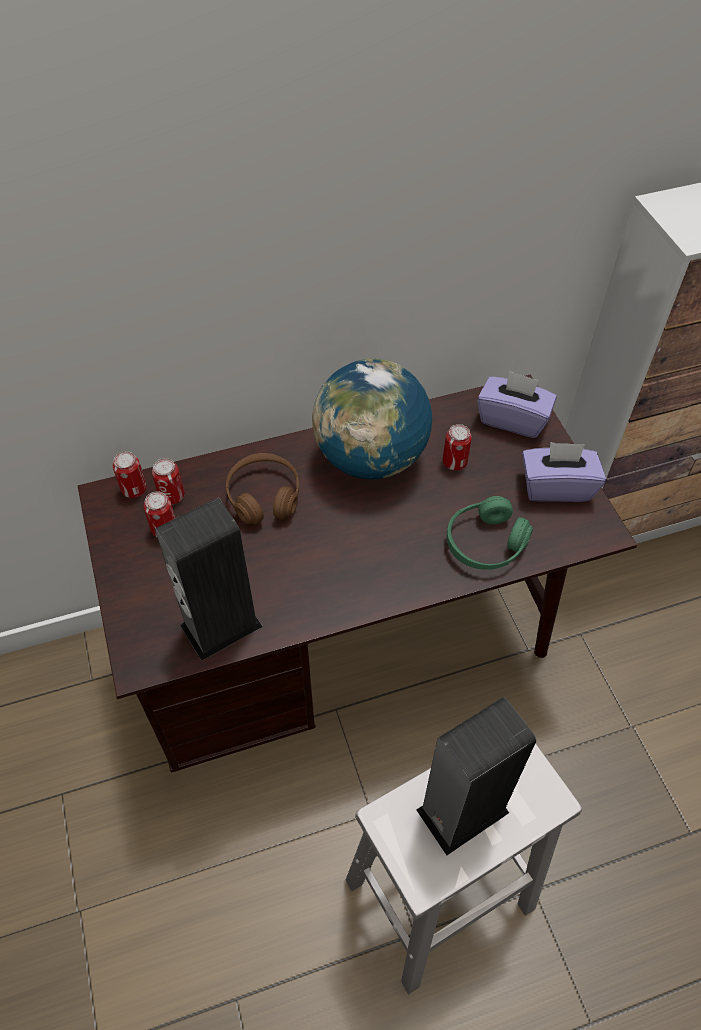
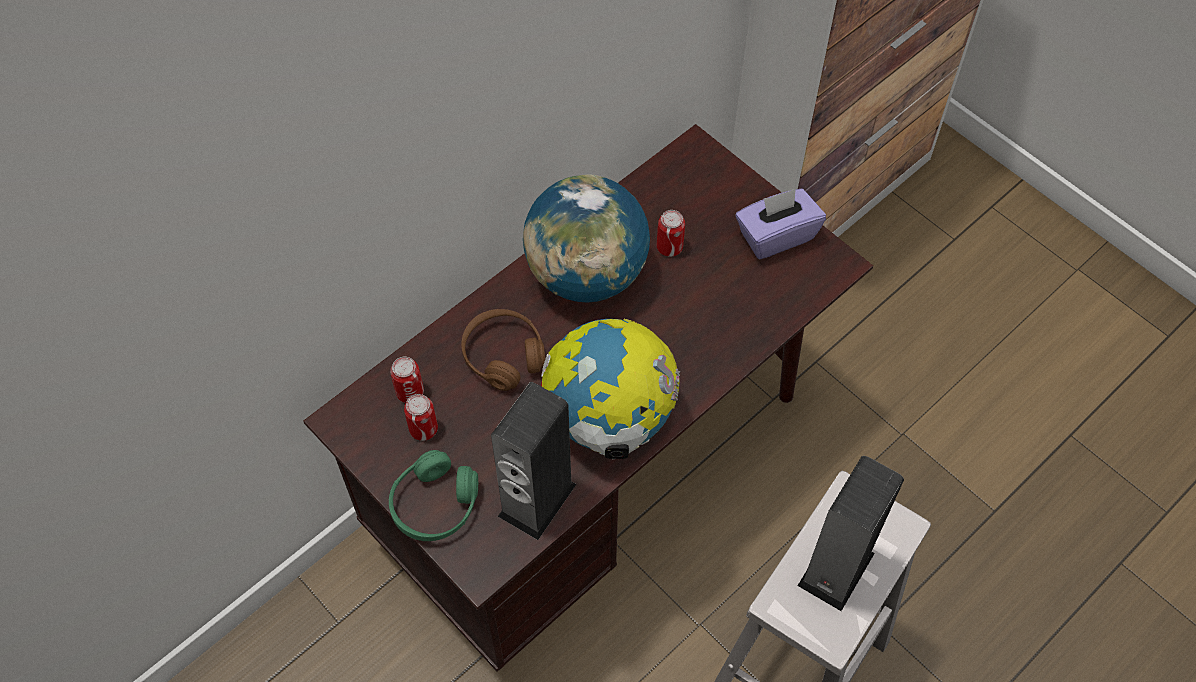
camera: 25 degrees left, 5 degrees up
can [113,451,147,498] -> none
green headphones [447,496,533,570] -> green headphones moved to [389,450,478,541]
purple tissue box [477,370,557,438] -> none
none -> globe [541,319,680,459]

